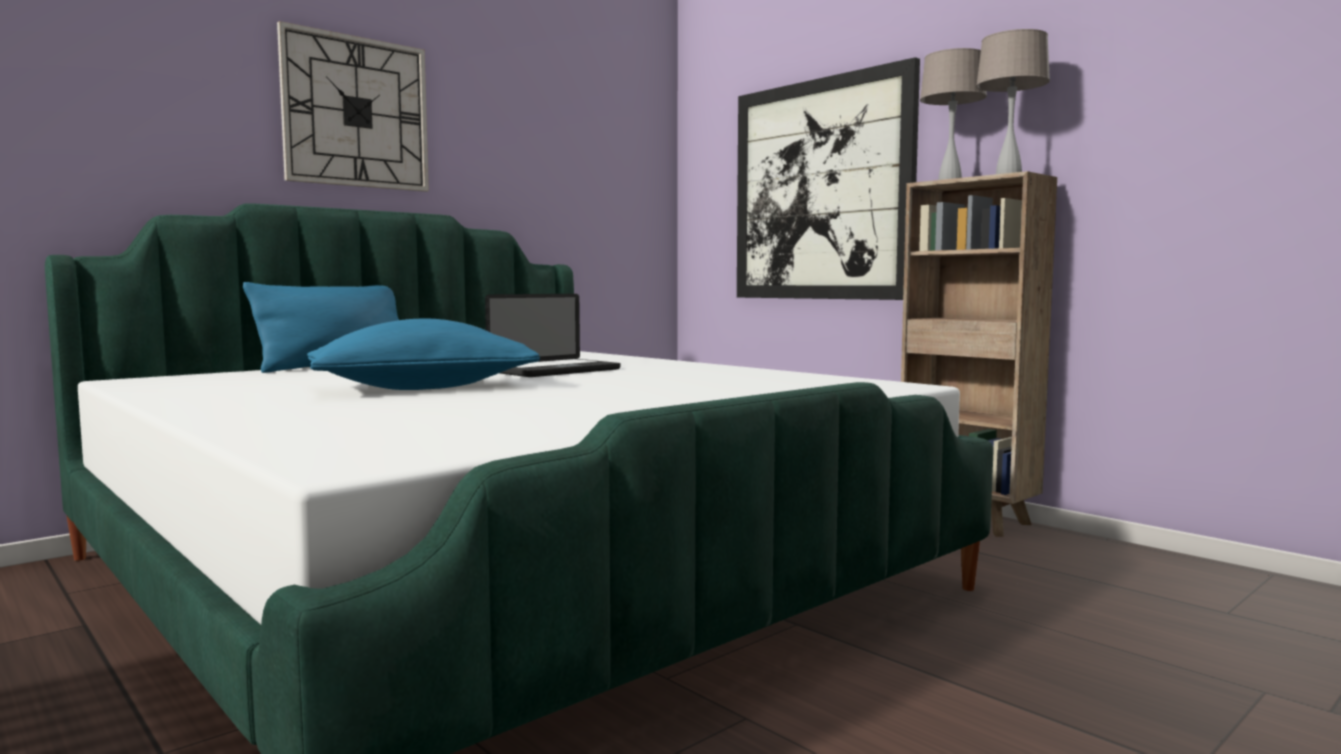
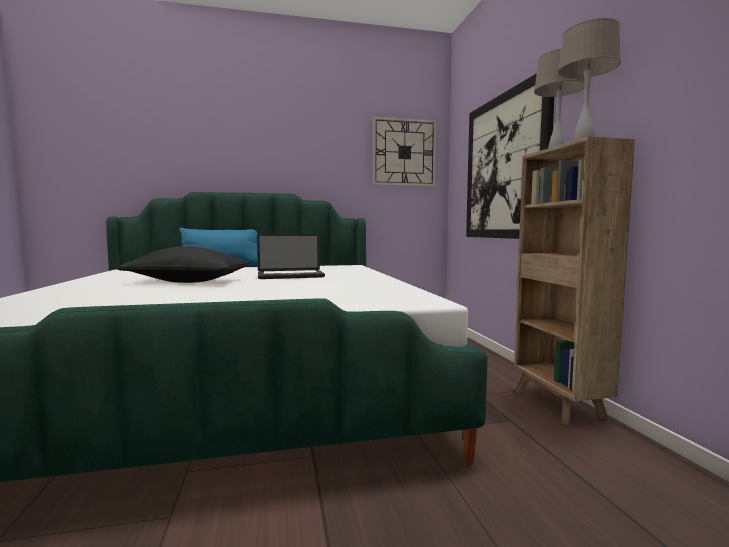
camera: 30 degrees right, 0 degrees up
wall clock [277,21,429,192] -> wall clock moved to [373,117,436,186]
blue pillow [307,319,540,390] -> black pillow [118,246,250,283]

